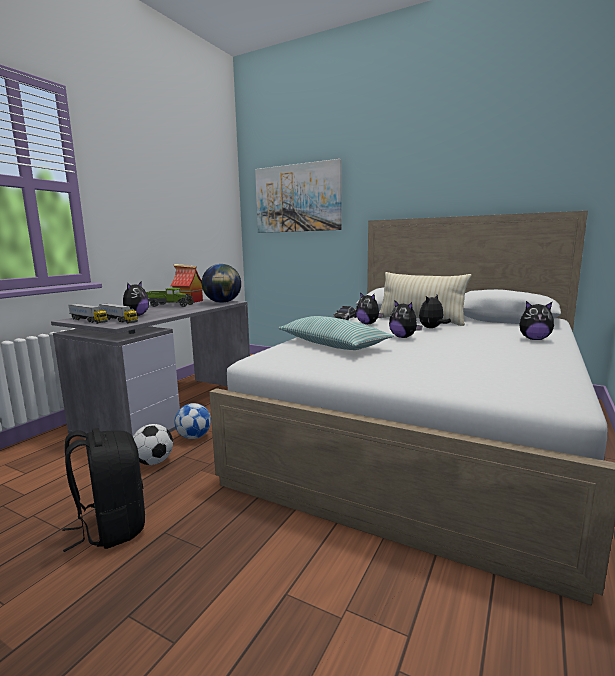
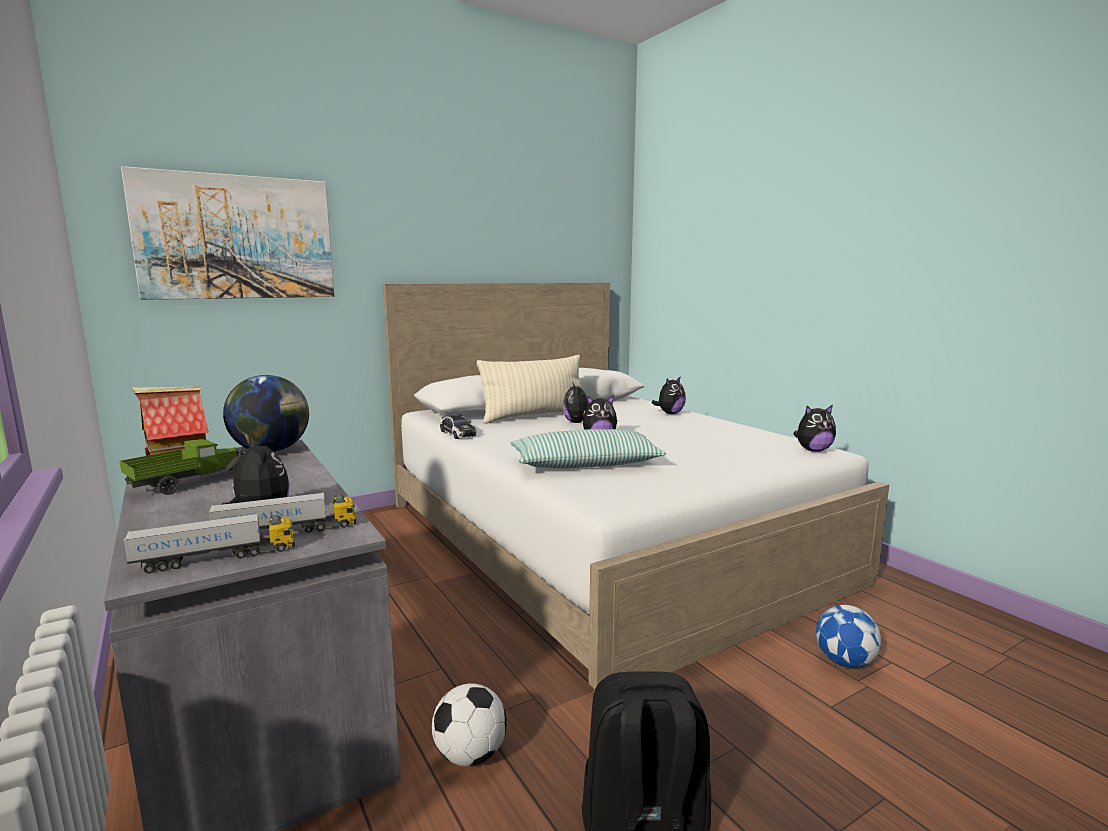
camera: 60 degrees left, 0 degrees up
football [174,403,211,439] -> football moved to [816,605,882,668]
plush toy [356,292,383,324] -> plush toy moved to [793,405,836,452]

